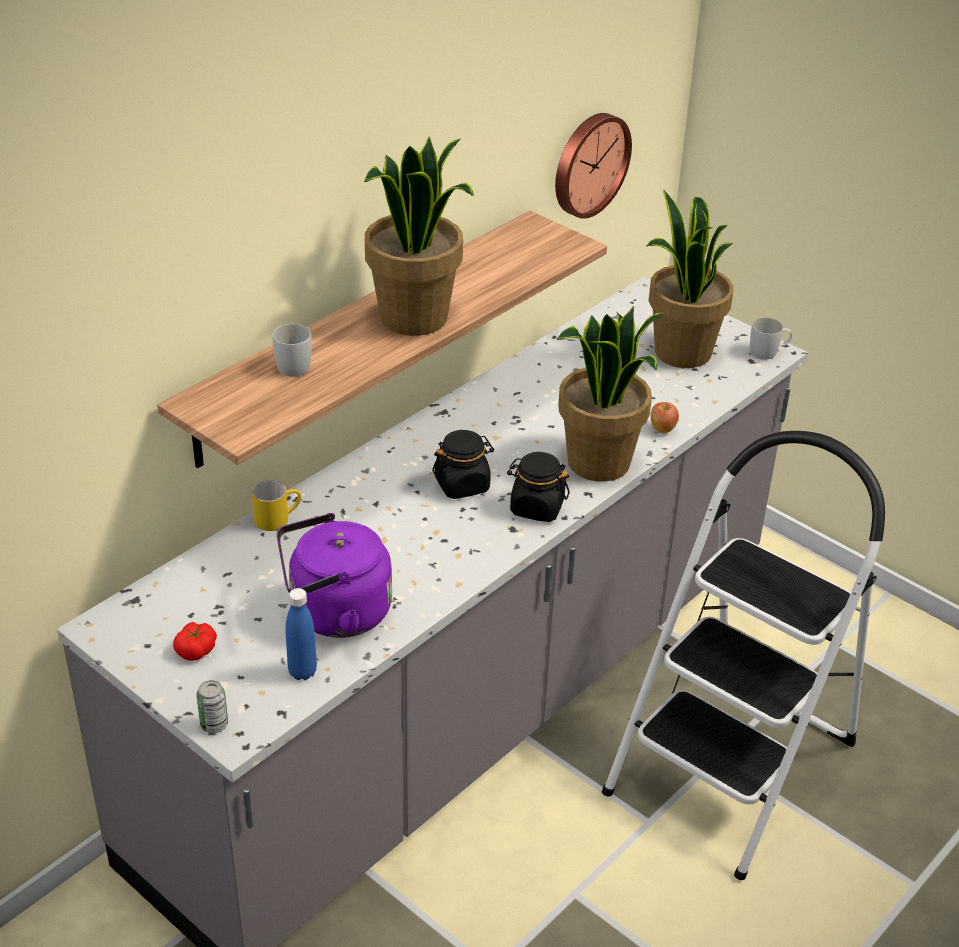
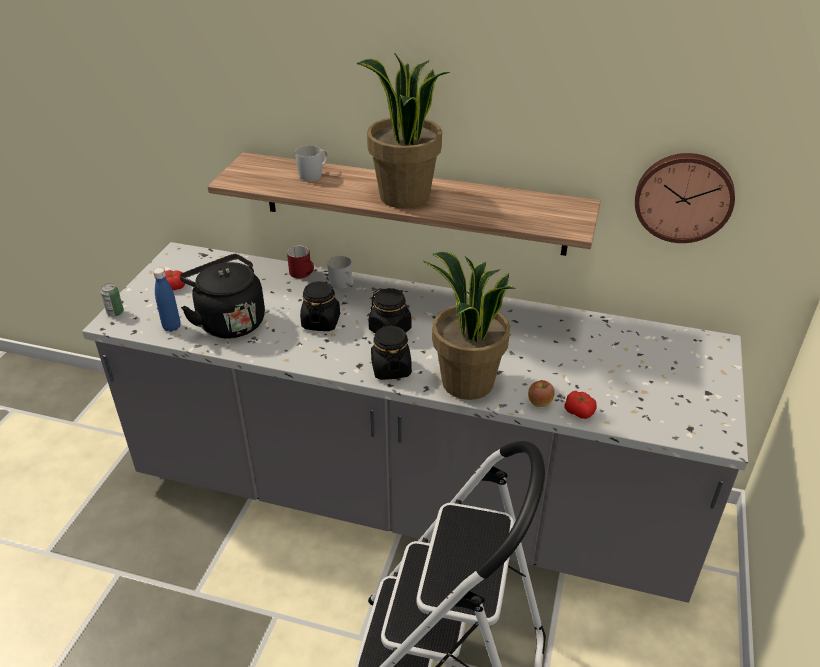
camera: 65 degrees right, 0 degrees up
yellow mug [252,480,301,531] -> red mug [287,246,314,278]
purple kettle [277,513,392,638] -> black kettle [179,254,265,339]
potted plant [646,190,733,368] -> none
white mug [750,317,792,360] -> white mug moved to [327,256,353,289]
none -> black jar [300,281,340,331]
none -> tomato [564,391,597,419]

